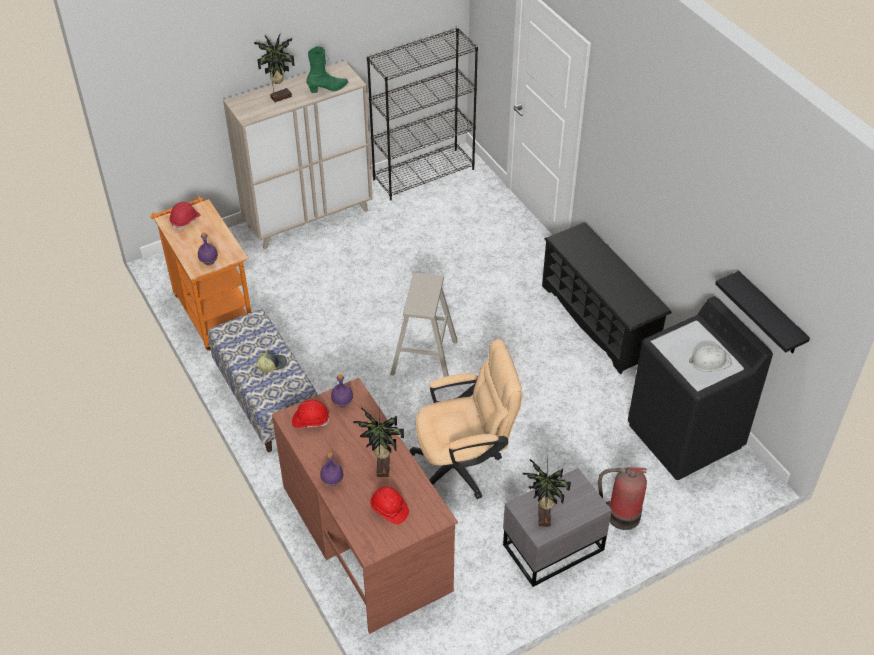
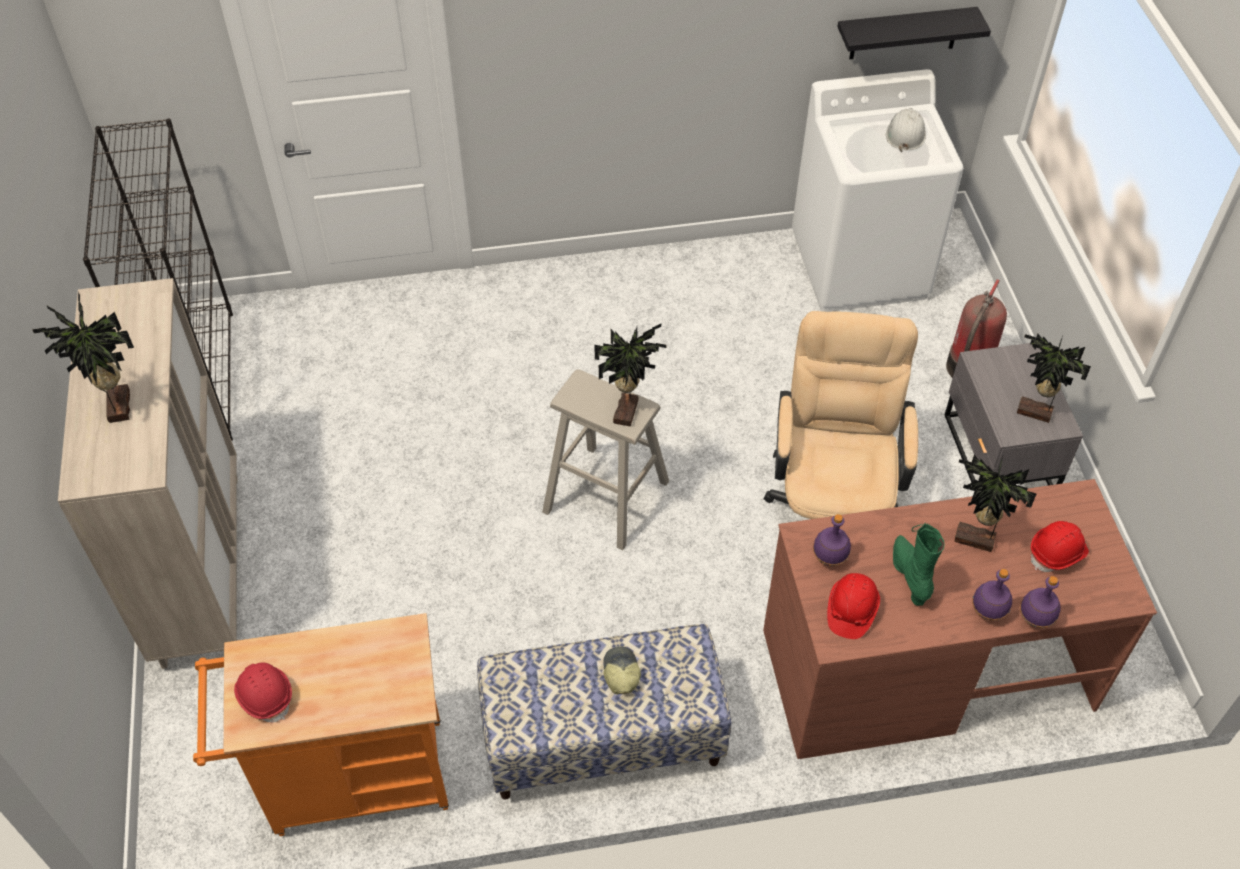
camera: 70 degrees left, 5 degrees up
purple bottle [198,233,218,265] -> purple bottle moved to [1020,576,1060,628]
green boot [306,46,348,93] -> green boot moved to [893,523,944,606]
black shoe rack [542,222,672,374] -> none
black washing machine [628,296,773,480] -> white washing machine [792,69,963,312]
none -> potted plant [594,324,667,426]

